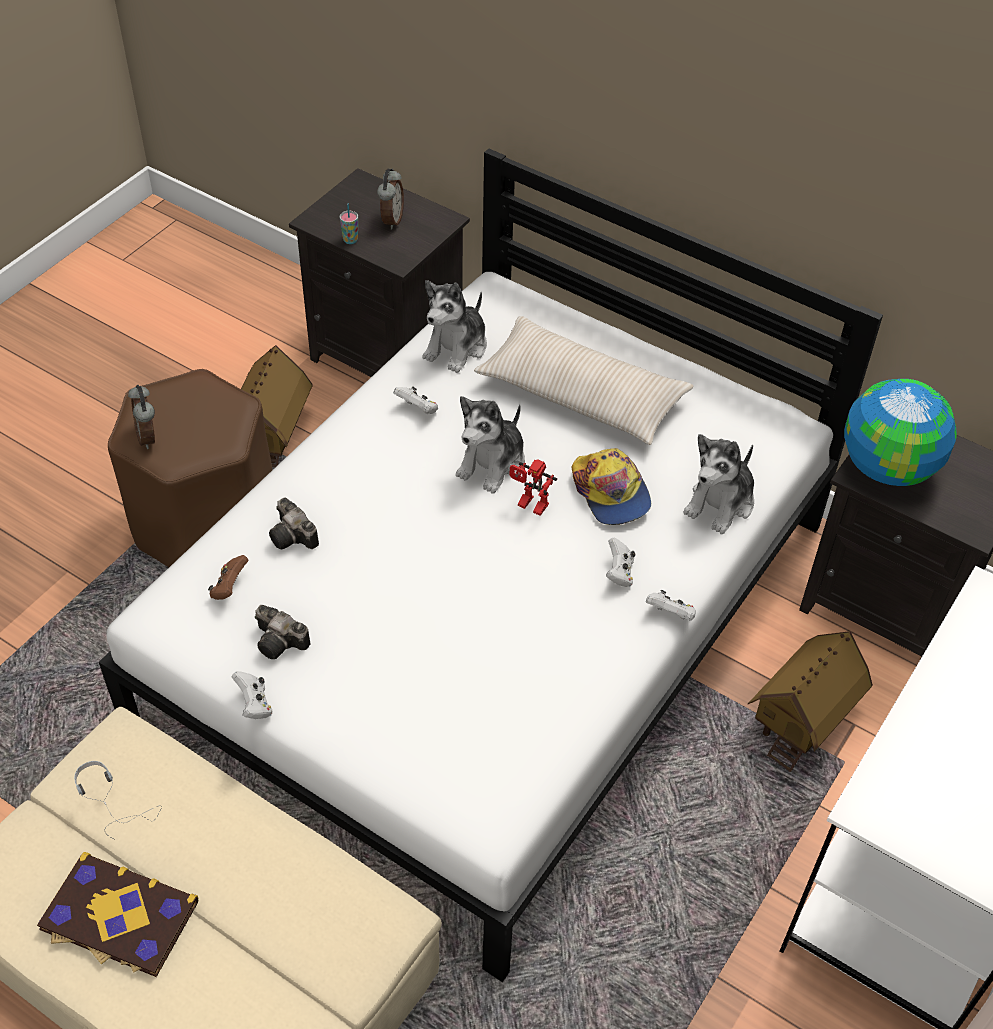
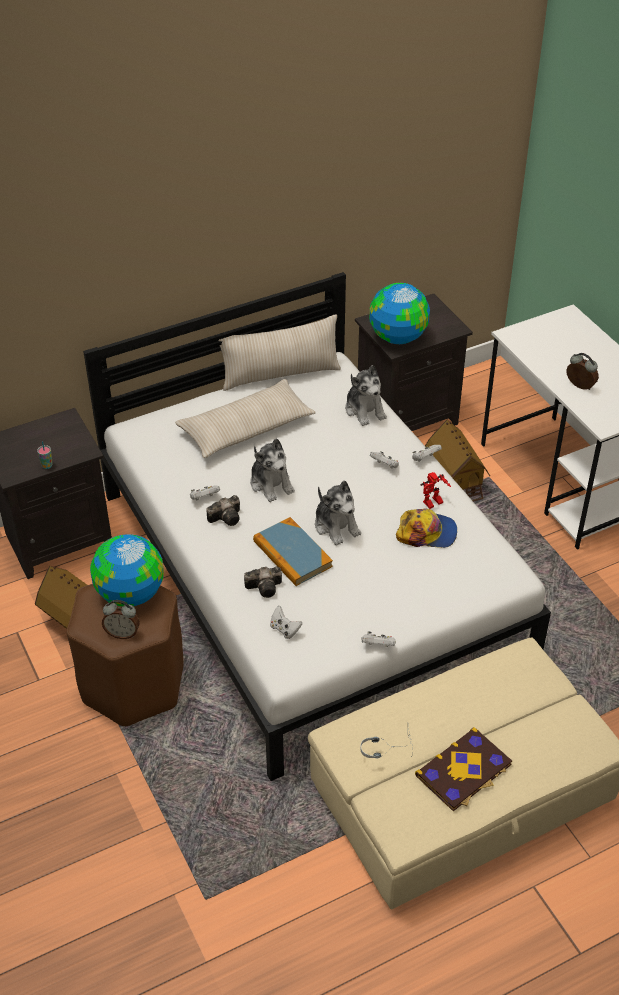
camera: 60 degrees left, 5 degrees down
brown game controller [208,555,249,600] -> white game controller [270,606,302,639]
camera [255,605,310,659] -> camera moved to [206,495,240,526]
alarm clock [377,169,404,230] -> alarm clock moved to [566,353,599,390]
plush toy [422,280,487,373] -> plush toy moved to [315,480,361,546]
toy robot [509,459,557,516] -> toy robot moved to [420,472,451,509]
cap [571,448,651,525] -> cap moved to [396,508,457,548]
none -> globe [90,534,164,607]
none -> beige pillow [219,315,341,391]
none -> book [253,517,333,586]

